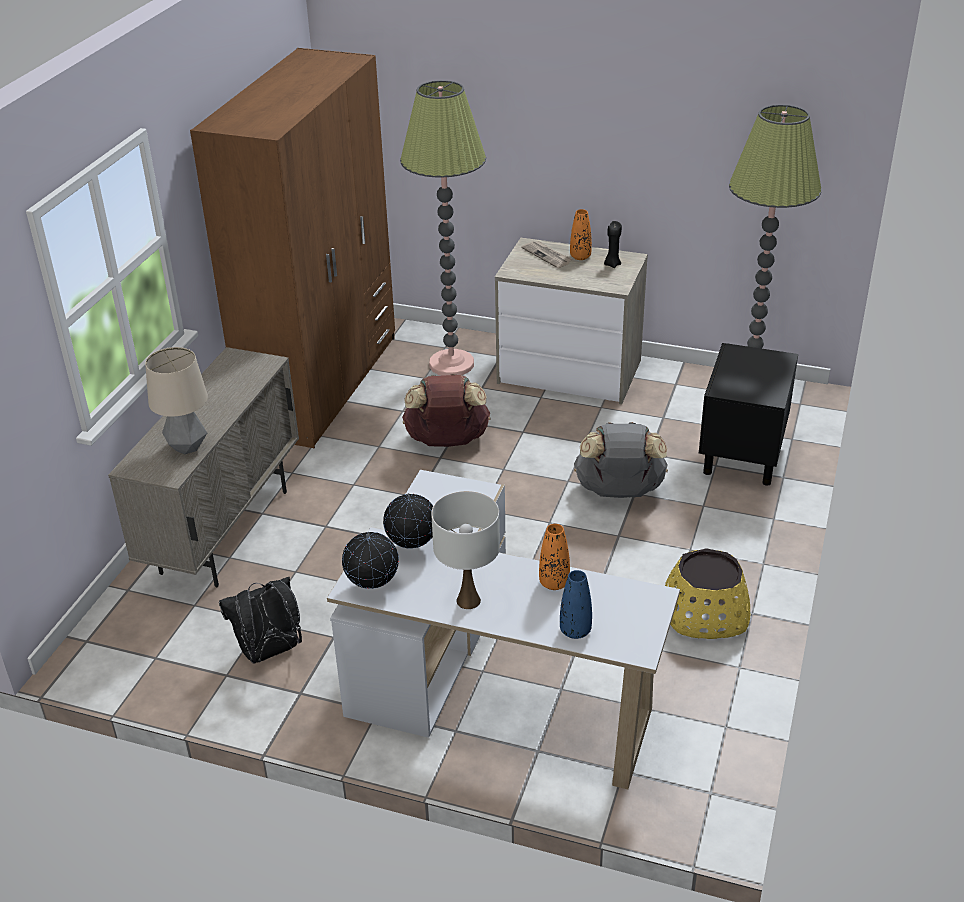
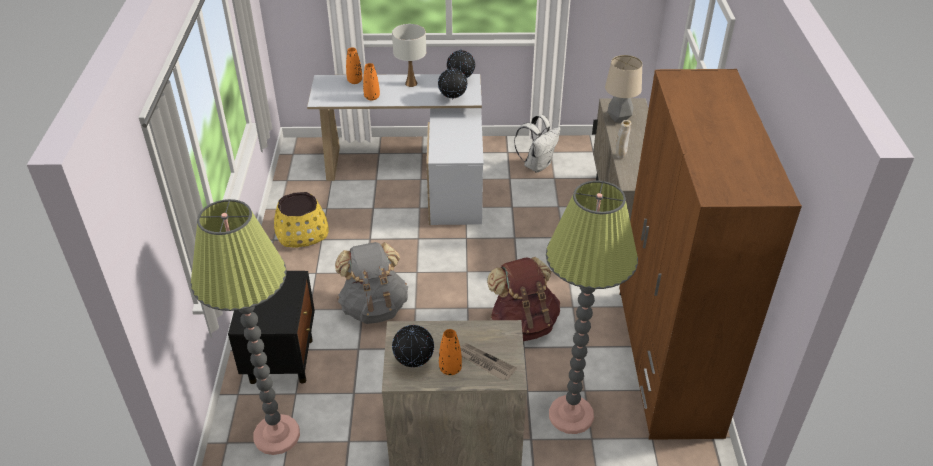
camera: 160 degrees right, 5 degrees up
black backpack [219,577,302,664] -> white backpack [514,114,561,172]
blue vase [560,570,592,639] -> orange vase [346,47,362,84]
black candle [604,221,622,268] -> globe [392,325,434,368]
none -> beige vase [616,120,632,159]

